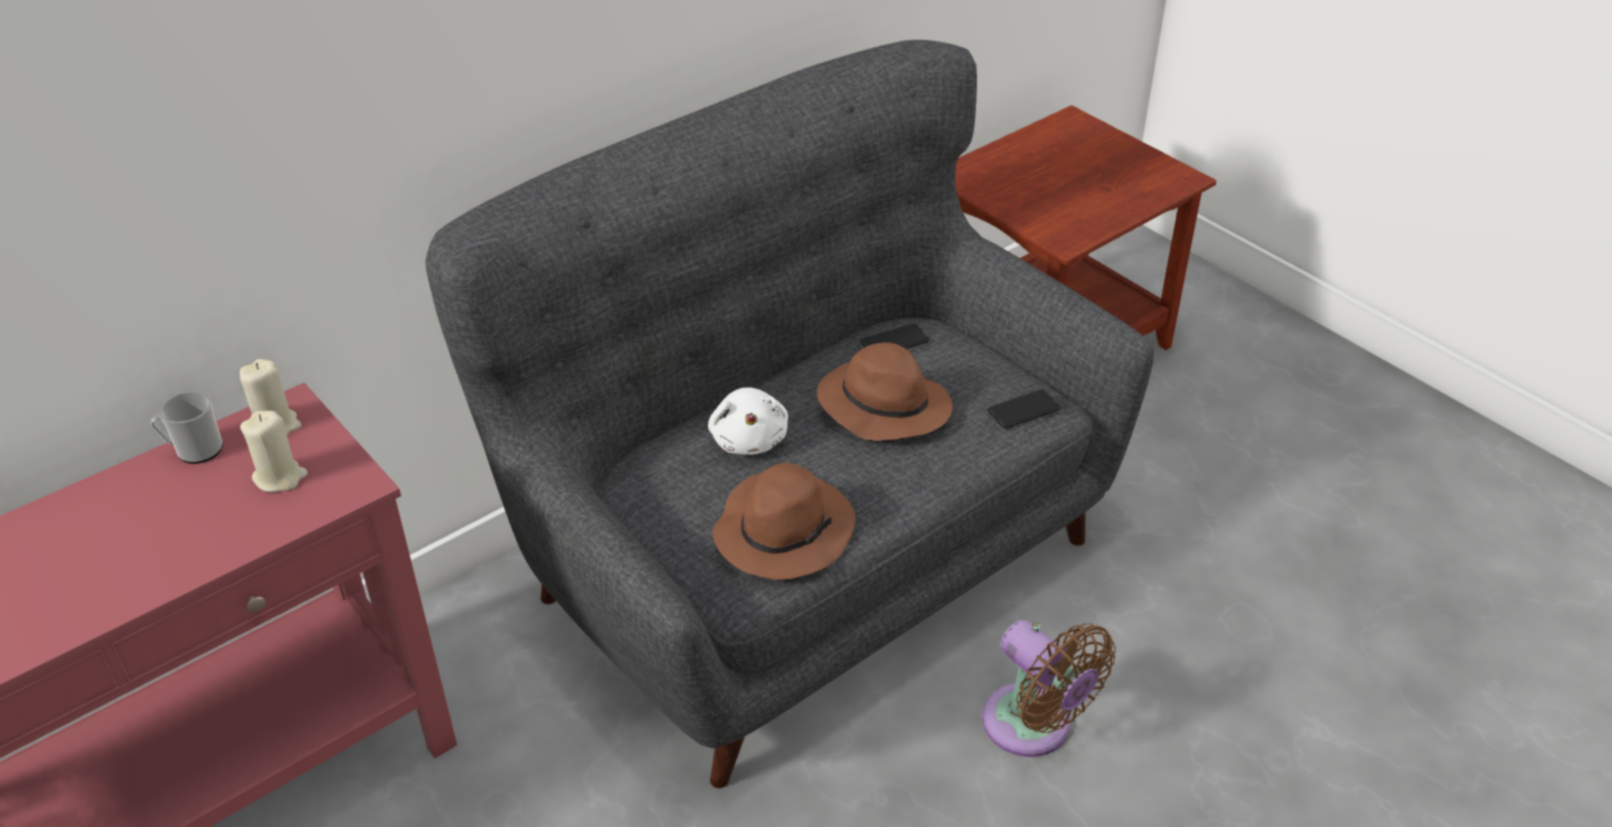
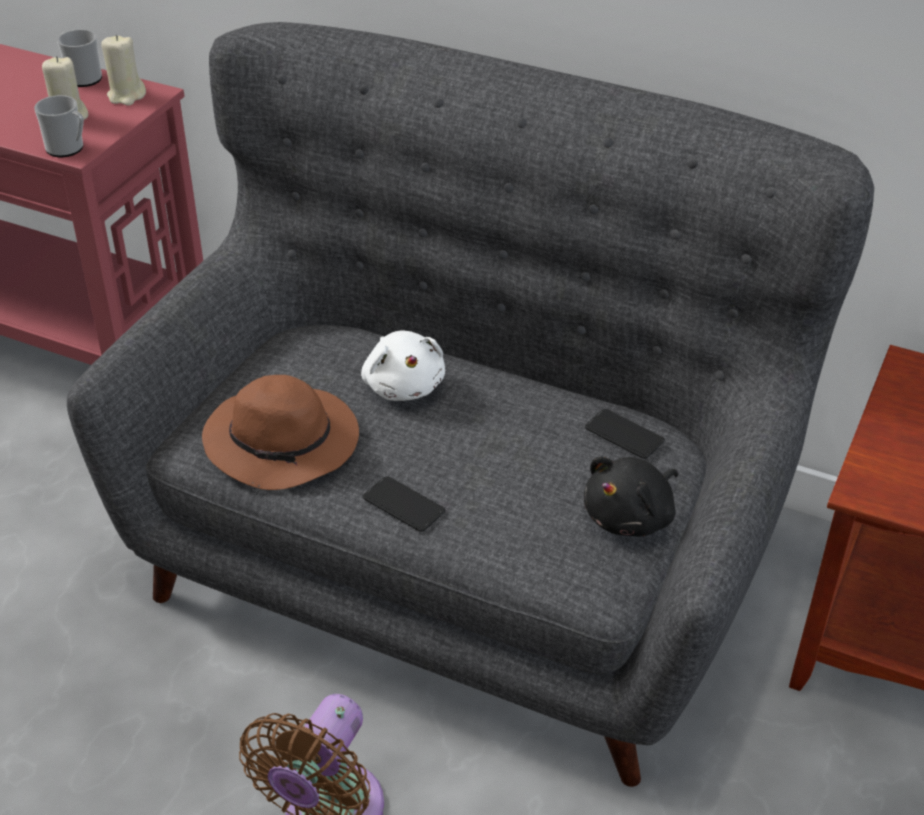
camera: 65 degrees right, 0 degrees up
white plush toy [708,387,788,455] -> white plush toy turned 75 degrees counterclockwise [361,331,445,401]
brown hat [817,342,953,441] -> none
phone [988,390,1060,428] -> phone moved to [363,476,445,532]
none -> mug [34,95,84,157]
none -> black plush toy [584,457,678,536]

